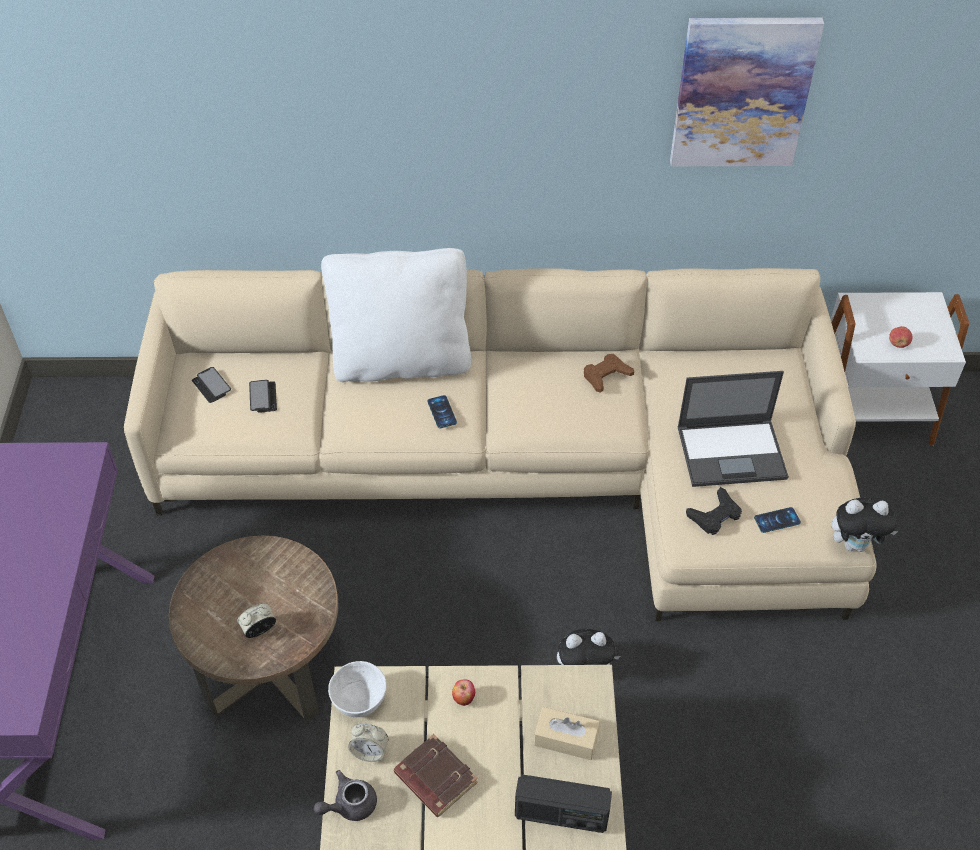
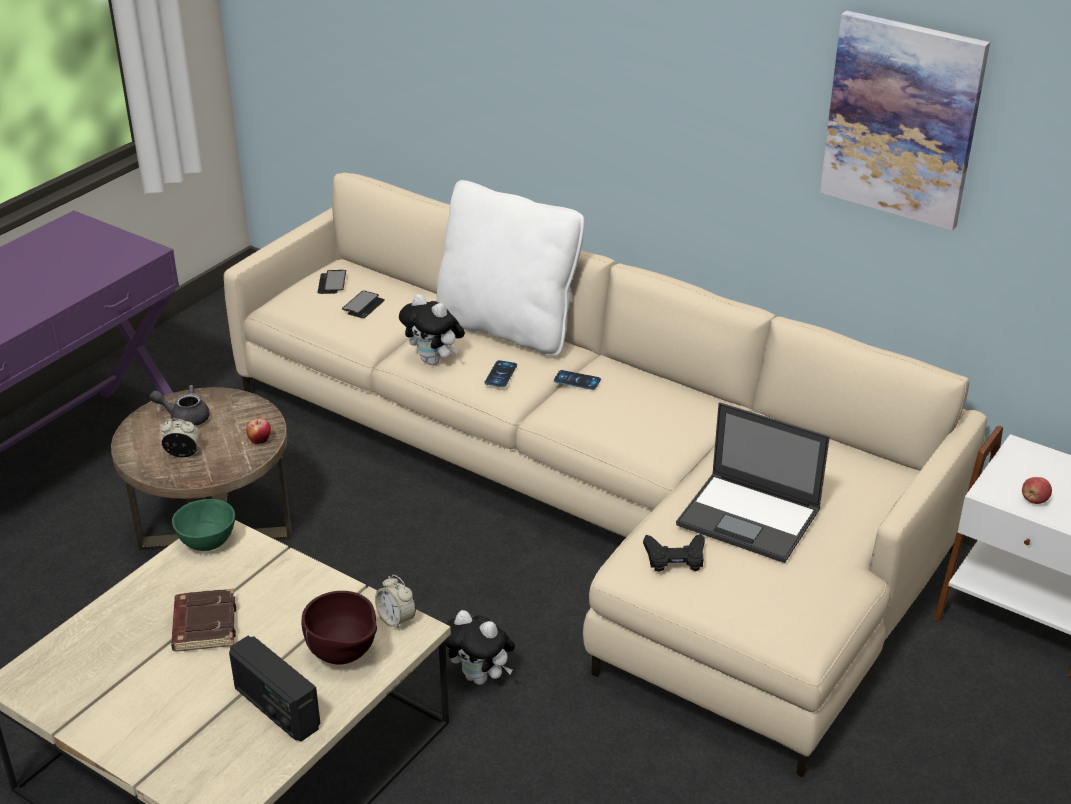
camera: 35 degrees right, 15 degrees down
grey teapot [314,770,377,821] -> grey teapot moved to [149,385,210,426]
white bowl [328,661,386,717] -> green bowl [172,499,235,551]
alarm clock [348,723,388,762] -> alarm clock moved to [375,575,416,631]
apple [452,679,475,706] -> apple moved to [246,419,271,444]
beige tissue box [534,707,600,760] -> brown bowl [302,591,377,664]
brown game controller [584,354,634,393] -> none
phone [754,507,801,533] -> phone moved to [554,370,601,390]
plush toy [831,497,898,552] -> plush toy moved to [399,294,465,365]

